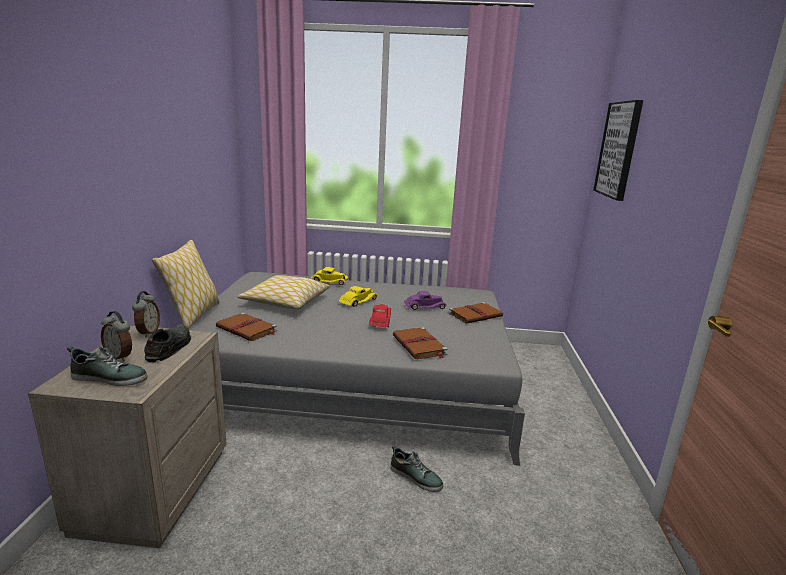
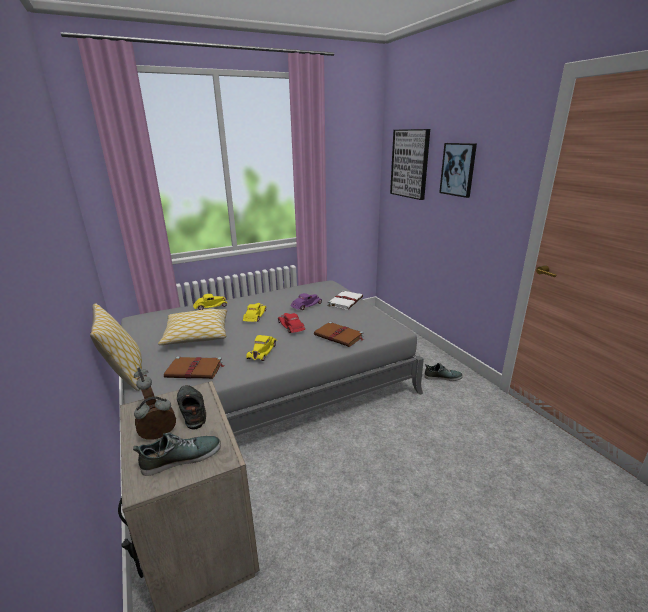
camera: 30 degrees left, 5 degrees up
alarm clock [101,311,132,362] -> alarm clock turned 150 degrees clockwise [134,396,176,440]
shoe [390,445,443,492] -> shoe moved to [424,363,463,381]
brown book [449,302,503,324] -> white book [327,290,363,310]
none -> yellow toy car [246,335,277,361]
none -> picture [439,143,477,198]

